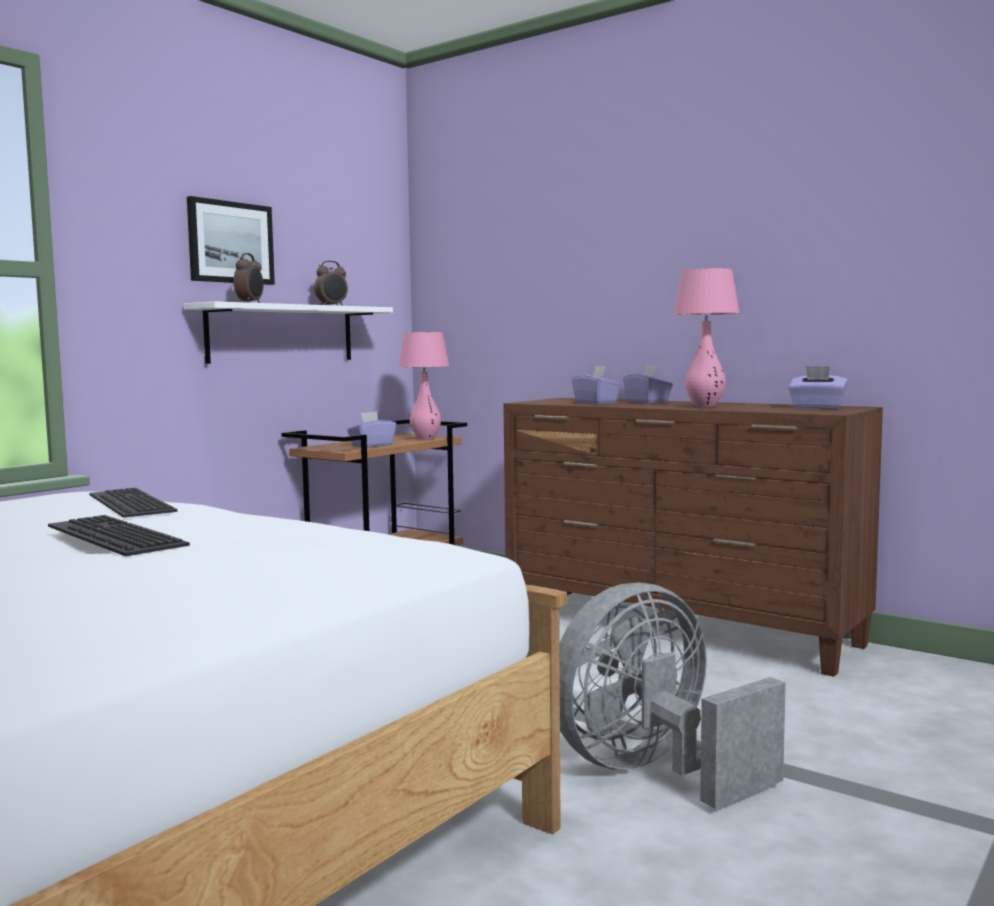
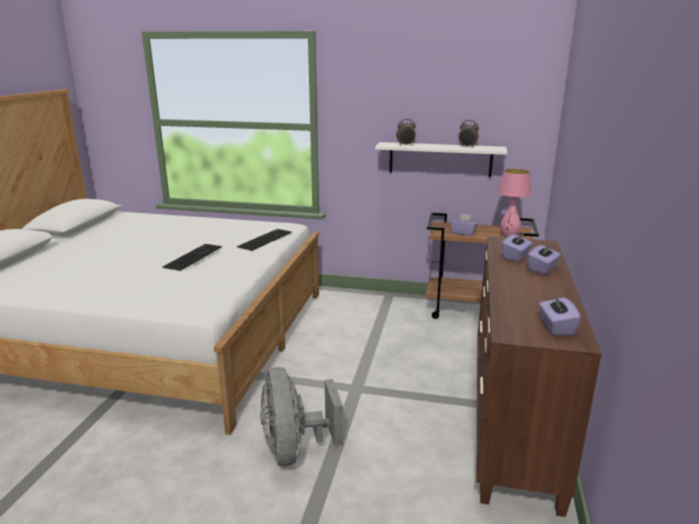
camera: 65 degrees right, 15 degrees up
picture [187,196,275,285] -> none
grey fan [560,583,786,809] -> grey fan turned 135 degrees counterclockwise [260,367,343,466]
pink table lamp [673,268,739,407] -> none

